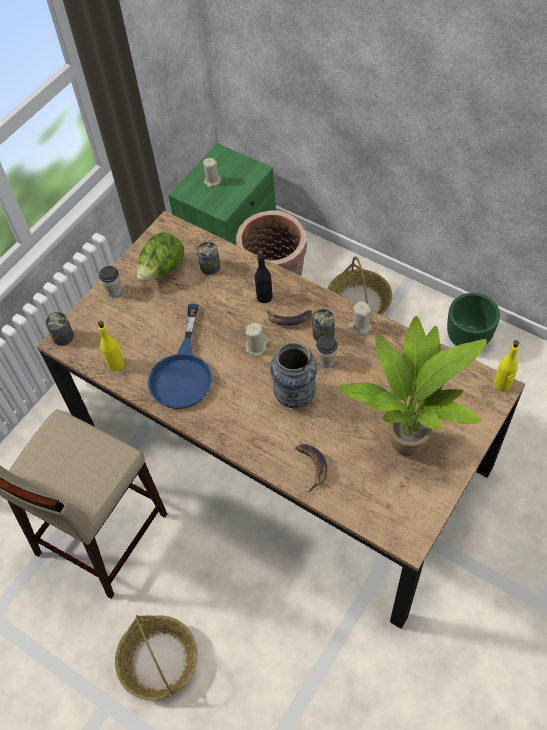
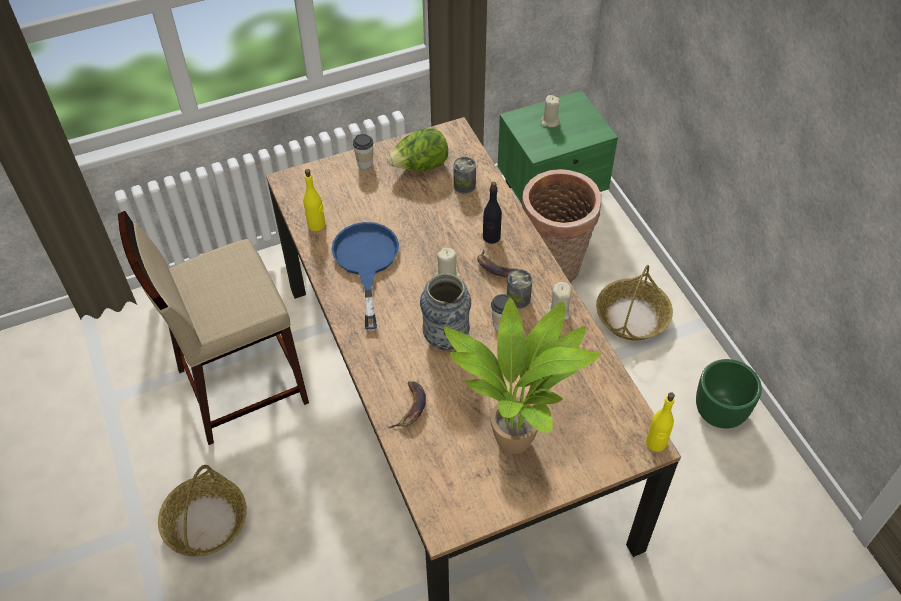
camera: 30 degrees right, 5 degrees down
can [45,312,74,346] -> none
blue frying pan [148,304,212,409] -> blue frying pan turned 135 degrees clockwise [331,222,399,329]

